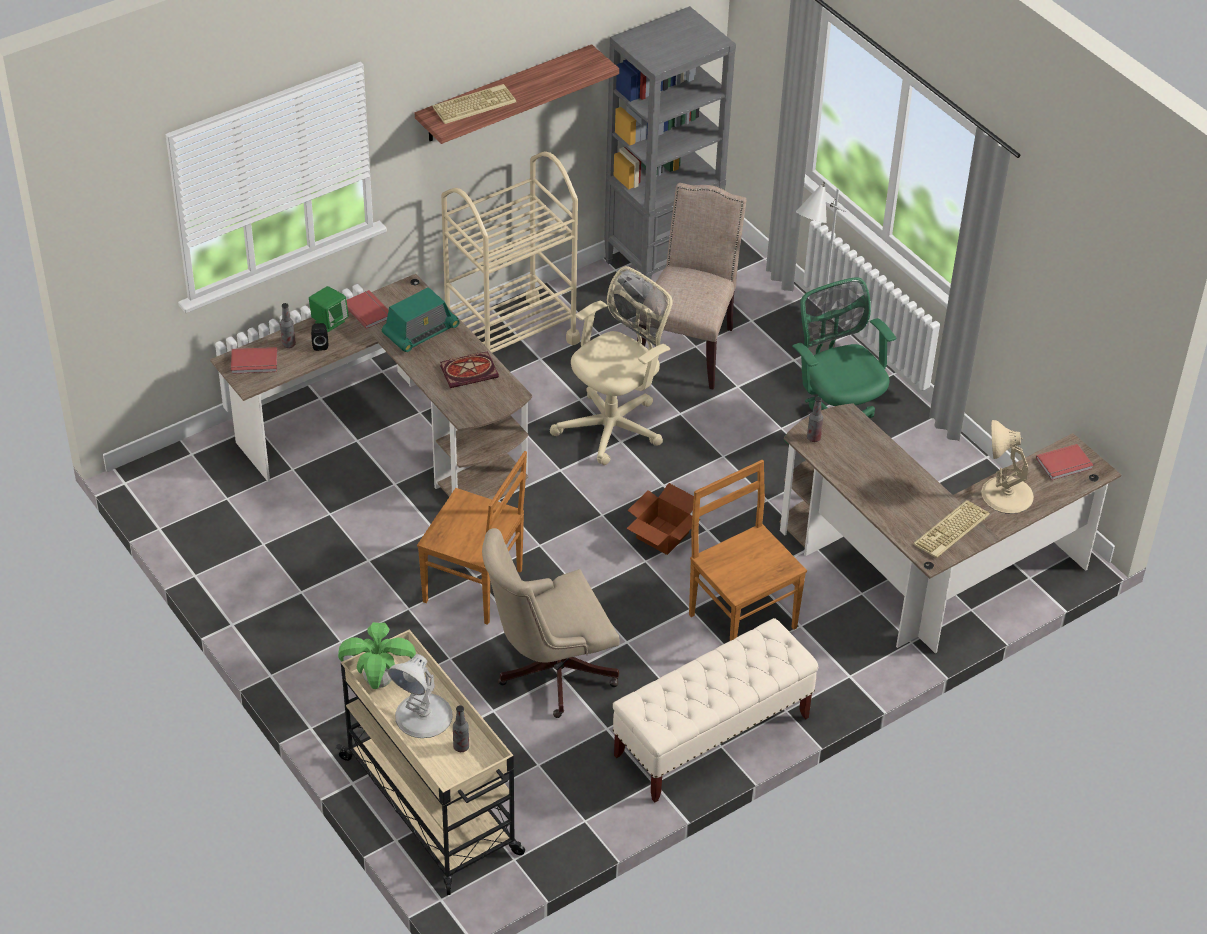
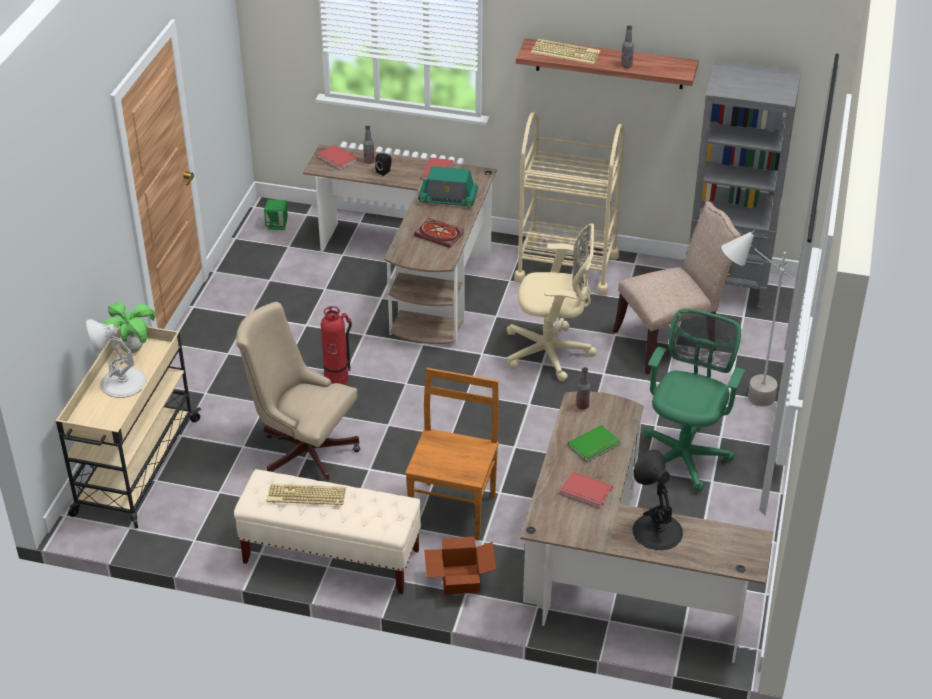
camera: 50 degrees right, 5 degrees down
green speaker [309,286,349,332] -> green speaker moved to [264,200,288,230]
brown chair [417,451,527,625] -> fire extinguisher [321,306,352,385]
bottle [453,705,469,752] -> bottle moved to [621,25,634,68]
cardboard box [626,483,700,555] -> cardboard box moved to [424,537,496,595]
keyboard [913,500,990,558] -> keyboard moved to [267,484,346,506]
beige table lamp [981,420,1034,514] -> black table lamp [632,450,683,550]
red book [1036,444,1093,480] -> red book moved to [560,471,613,508]
none -> green book [568,425,621,462]

